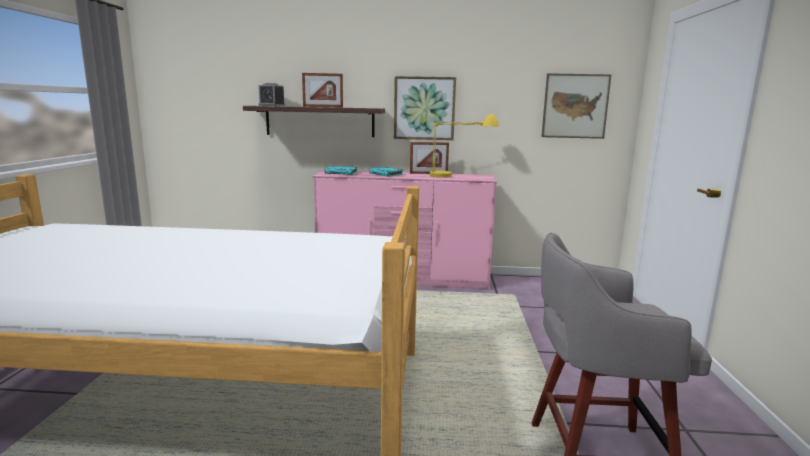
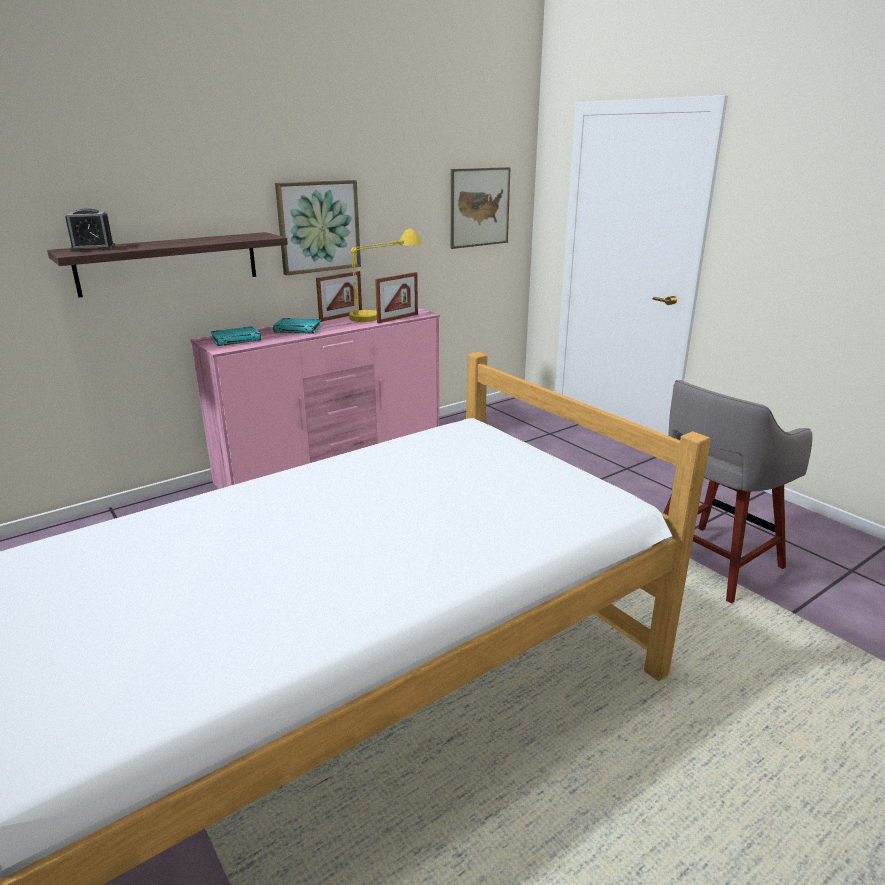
camera: 40 degrees left, 10 degrees up
picture frame [302,73,343,108] -> picture frame moved to [375,272,418,323]

